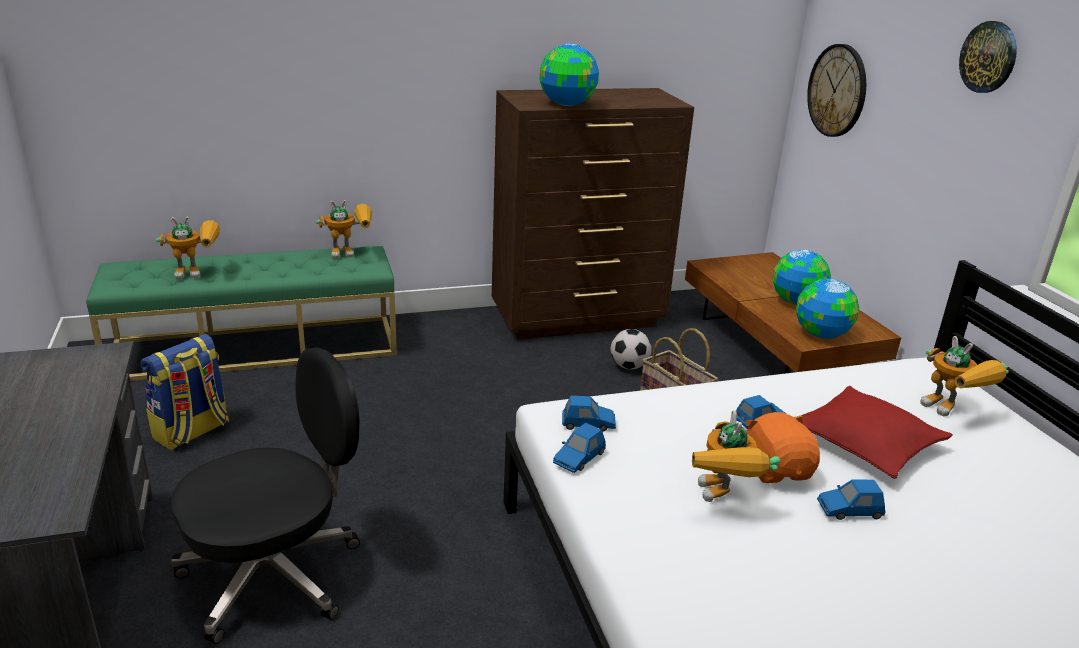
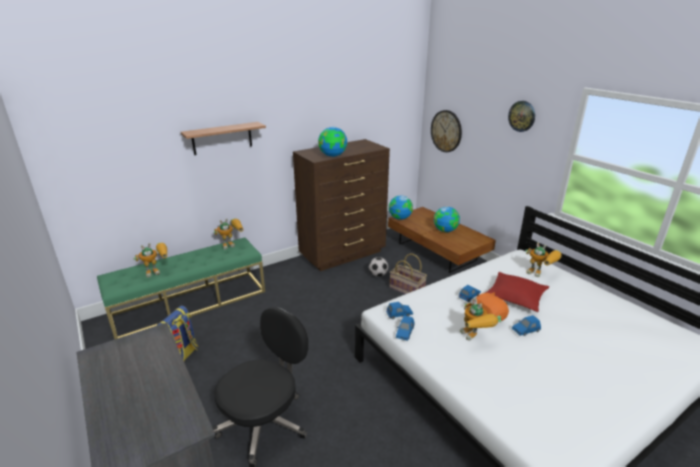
camera: 15 degrees left, 0 degrees up
globe [796,279,859,338] -> globe moved to [389,196,413,220]
none -> shelf [181,122,266,155]

